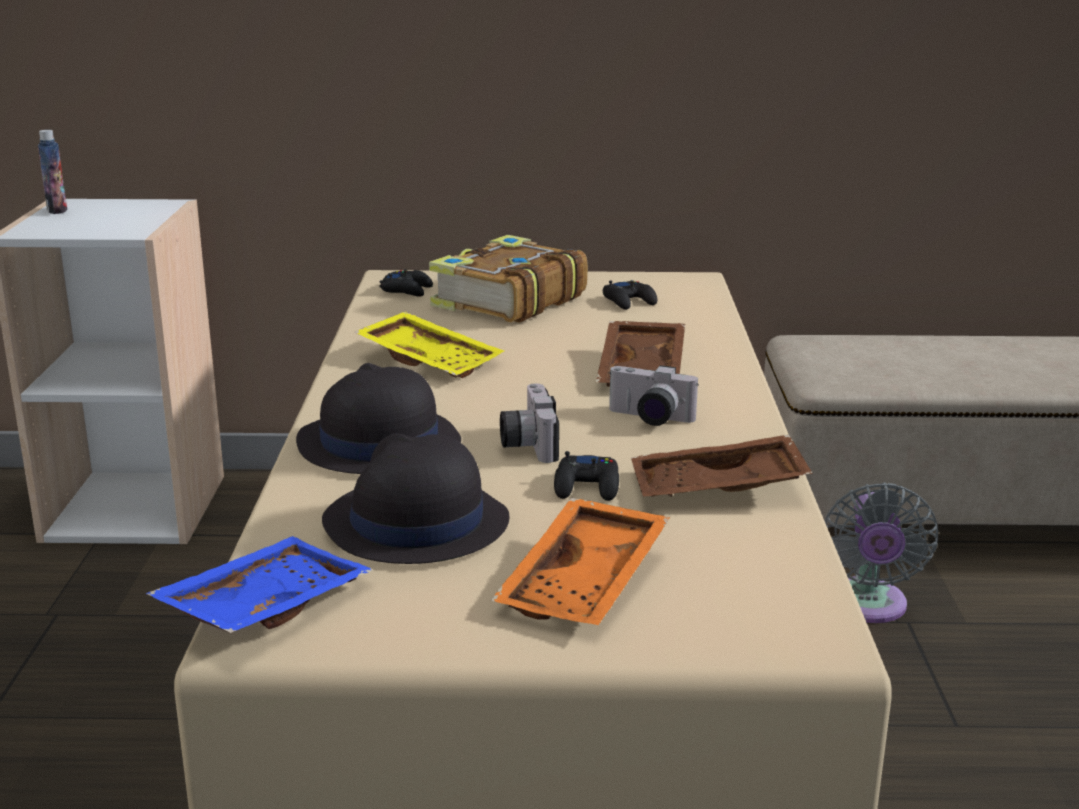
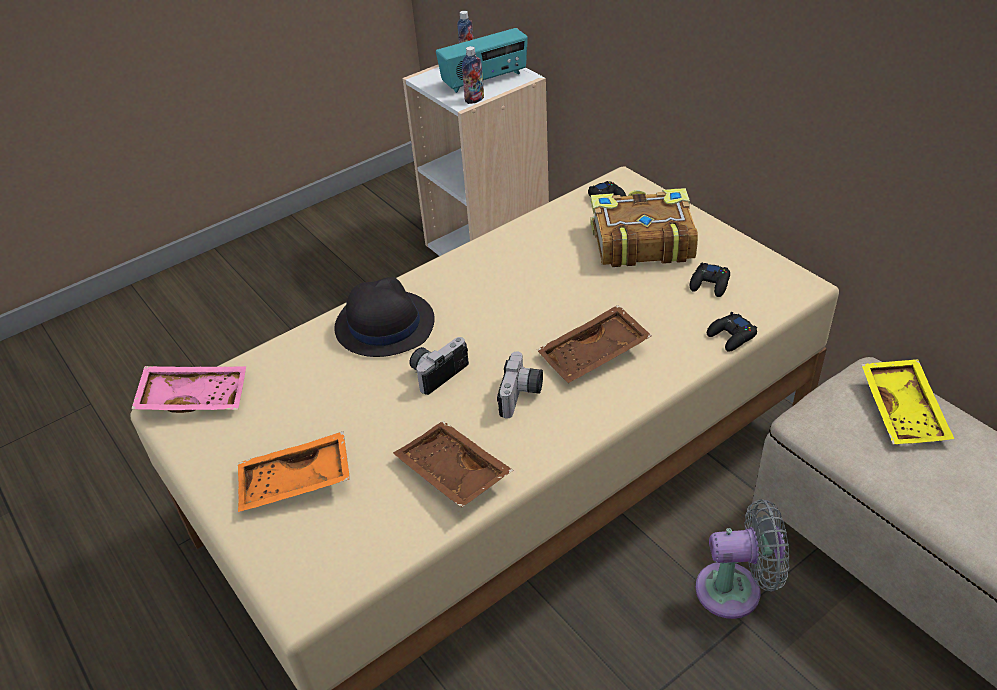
camera: 55 degrees right, 20 degrees up
blue tray [146,536,373,633] -> pink tray [131,366,246,413]
black hat [322,433,509,564] -> none
yellow tray [355,312,504,378] -> yellow tray moved to [861,359,954,445]
black game controller [554,451,619,501] -> black game controller moved to [707,312,757,352]
camera [608,365,699,426] -> camera turned 150 degrees counterclockwise [497,351,543,418]
grey fan [825,483,938,623] -> grey fan turned 150 degrees counterclockwise [695,499,790,619]
none -> radio [436,28,528,93]
none -> bottle [462,46,484,104]

